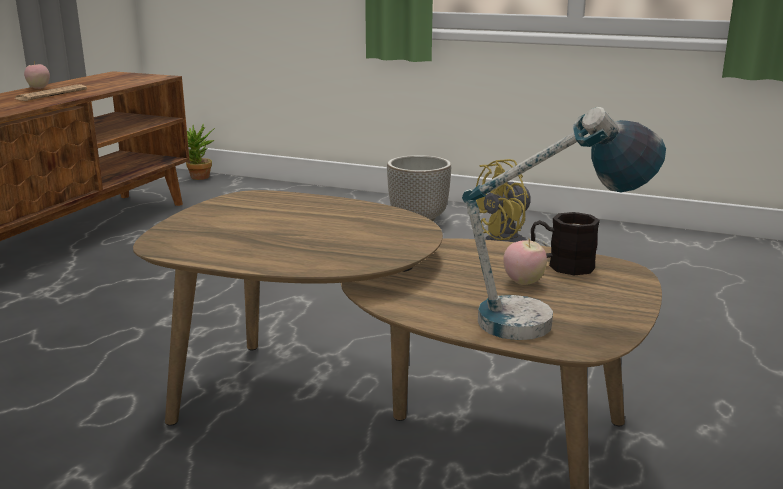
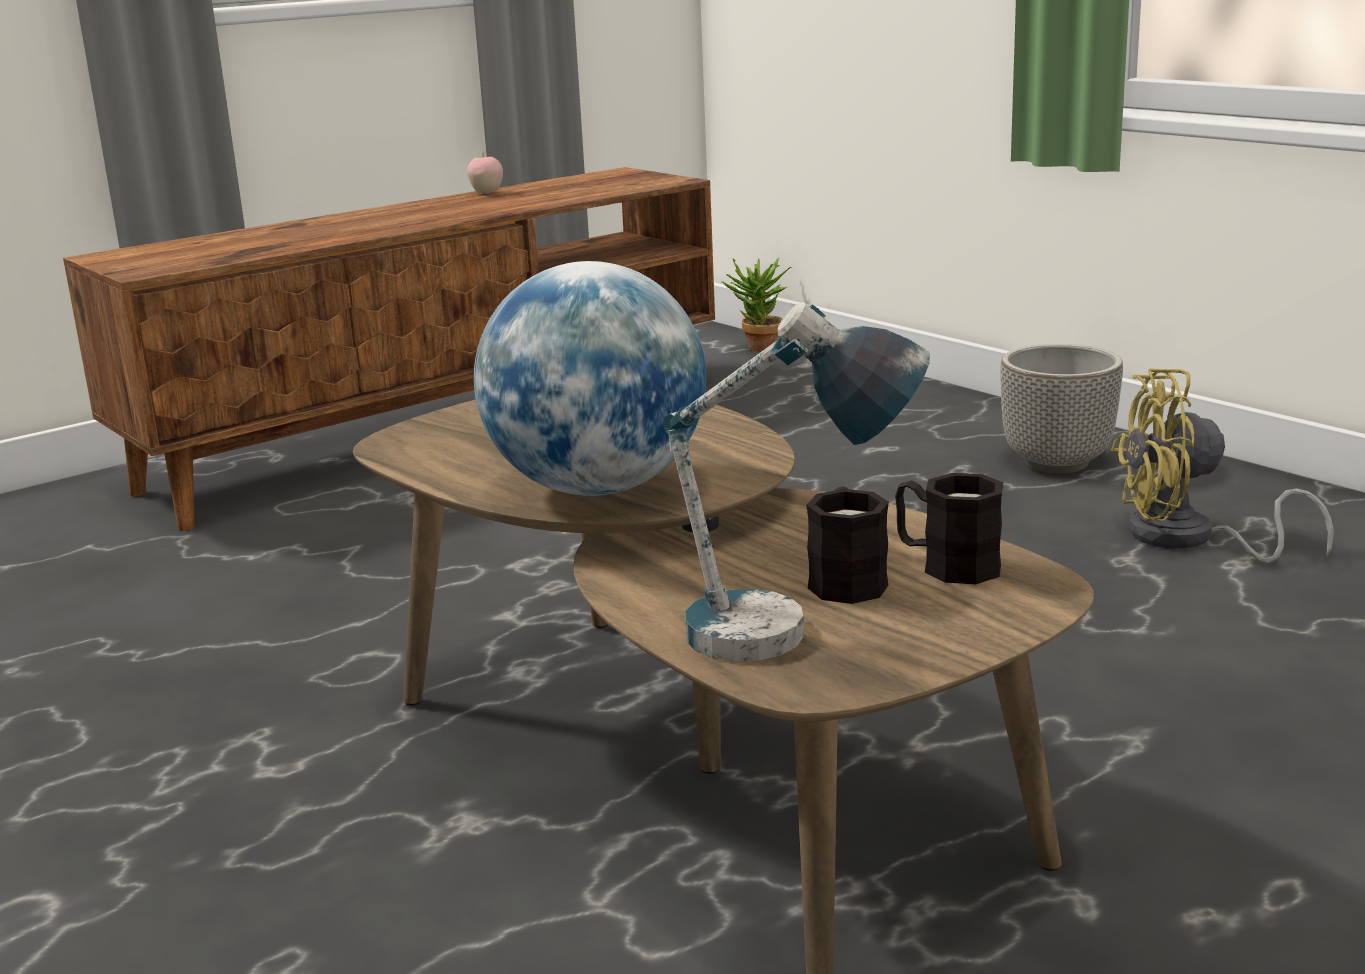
camera: 30 degrees right, 0 degrees up
newspaper [15,84,87,101] -> none
apple [503,239,547,285] -> black mug [806,487,889,604]
none -> globe [474,261,706,496]

